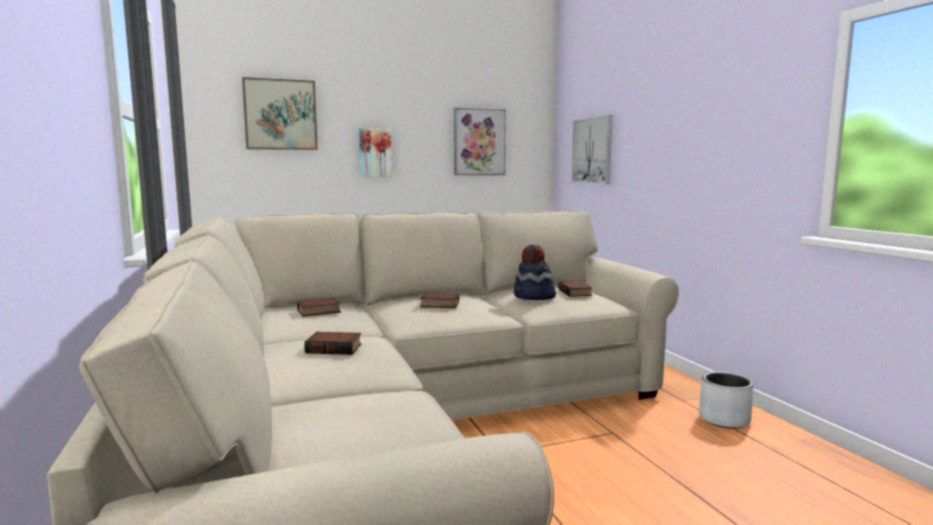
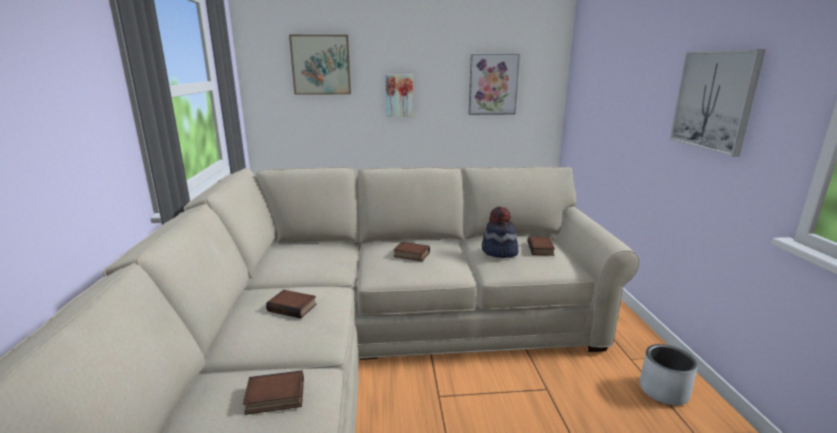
camera: 15 degrees right, 10 degrees up
book [297,298,341,317] -> book moved to [243,370,304,415]
picture [571,115,613,184] -> picture moved to [670,49,766,157]

